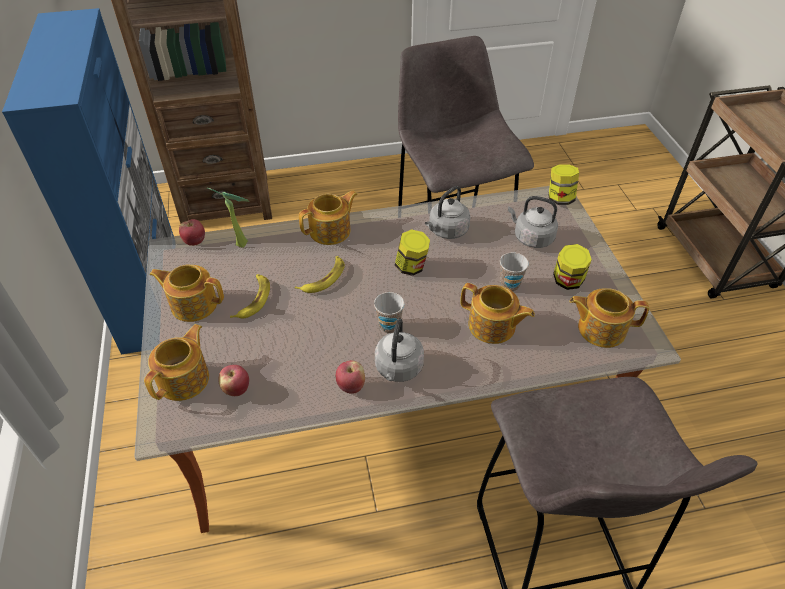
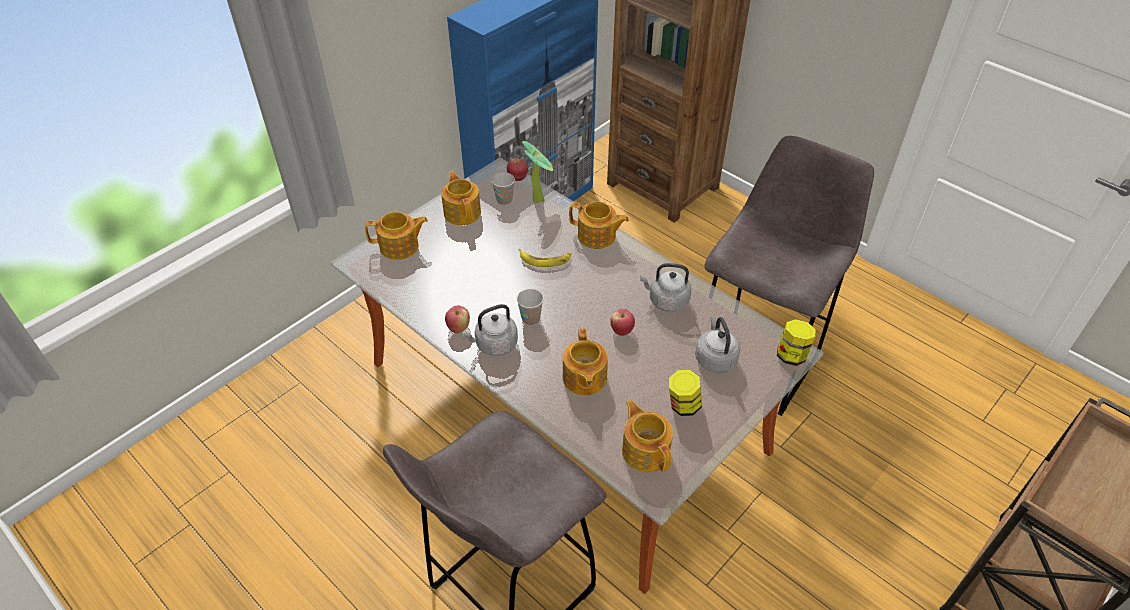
camera: 55 degrees right, 0 degrees up
apple [218,365,249,396] -> apple moved to [610,309,635,336]
banana [230,274,270,319] -> none
jar [395,229,430,276] -> none
cup [500,252,529,292] -> cup moved to [492,172,515,205]

